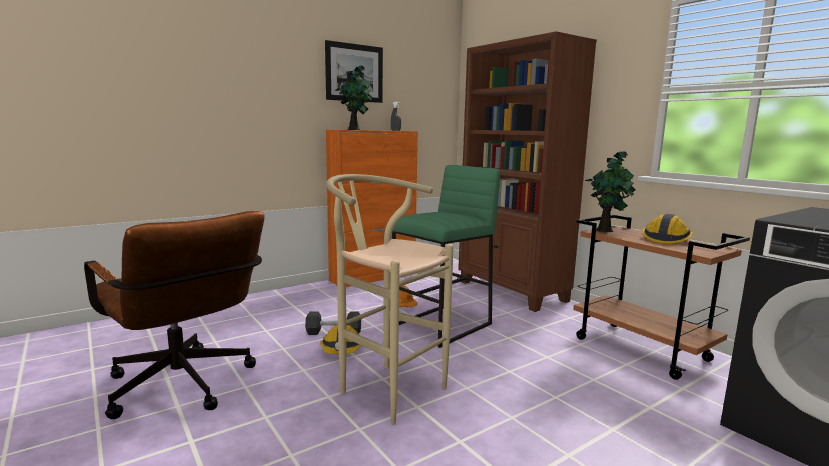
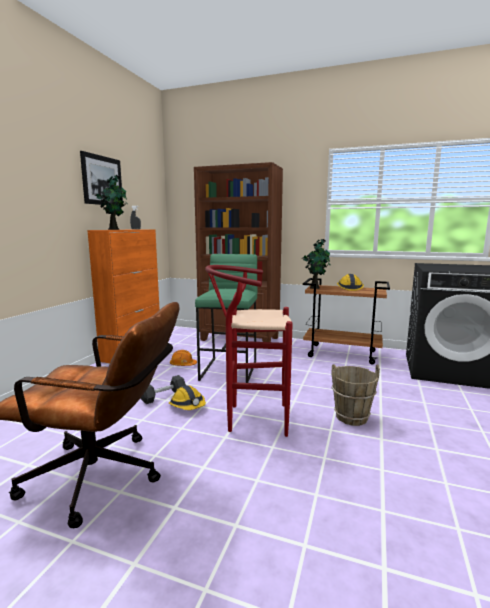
camera: 35 degrees left, 0 degrees up
beige stool [326,174,454,425] -> red stool [205,265,293,437]
none -> brown bucket [331,364,380,426]

